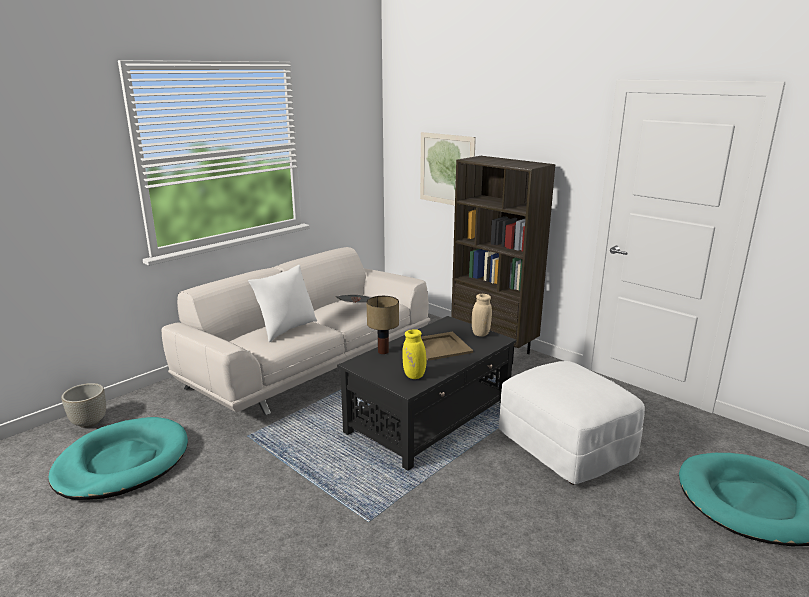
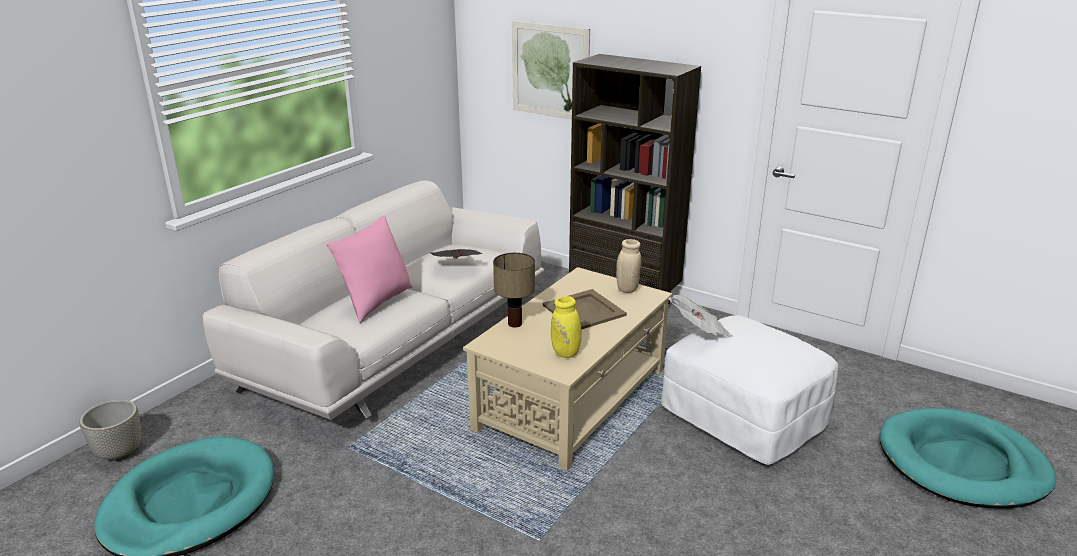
camera: 10 degrees left, 5 degrees up
white pillow [248,265,317,342] -> pink pillow [326,216,412,323]
black coffee table [337,316,516,470] -> beige coffee table [463,267,672,471]
none -> newspaper [668,295,733,337]

